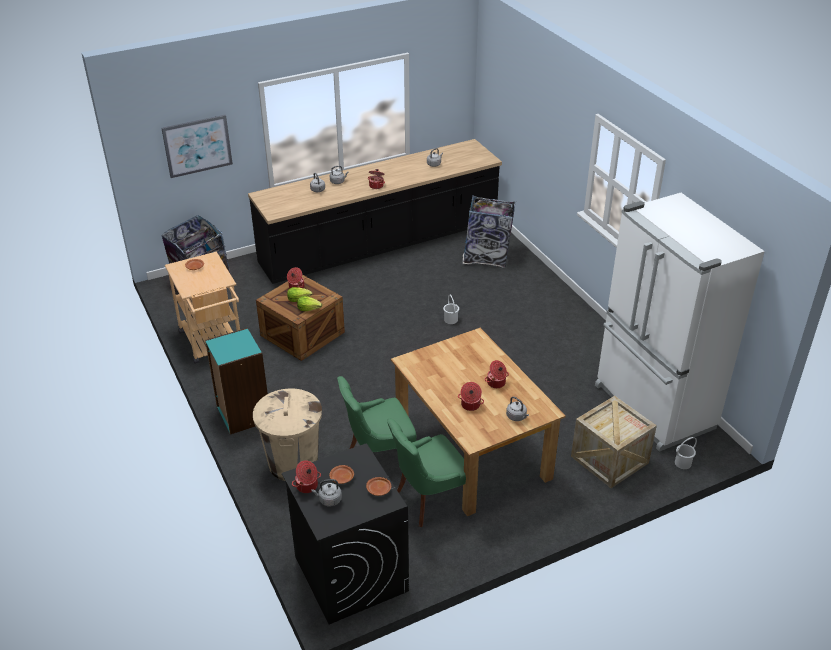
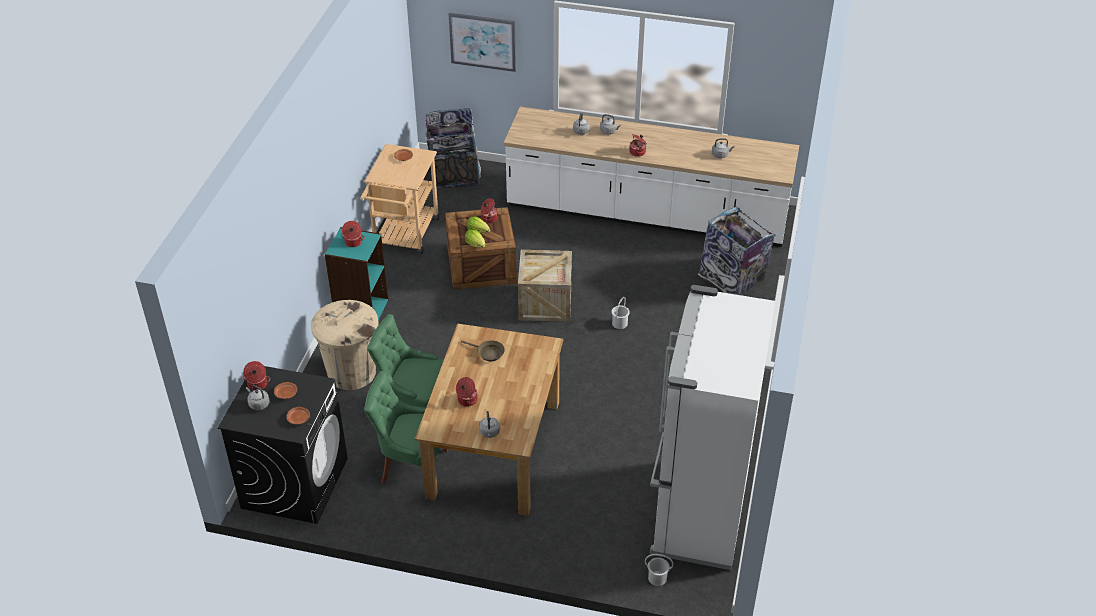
camera: 40 degrees right, 5 degrees up
black counter [248,139,502,284] -> white counter [504,107,799,247]
cooking pot [485,360,509,388] -> cooking pot moved to [341,221,365,247]
crate [571,396,657,488] -> crate moved to [518,250,572,322]
none -> brown frying pan [461,340,505,361]

